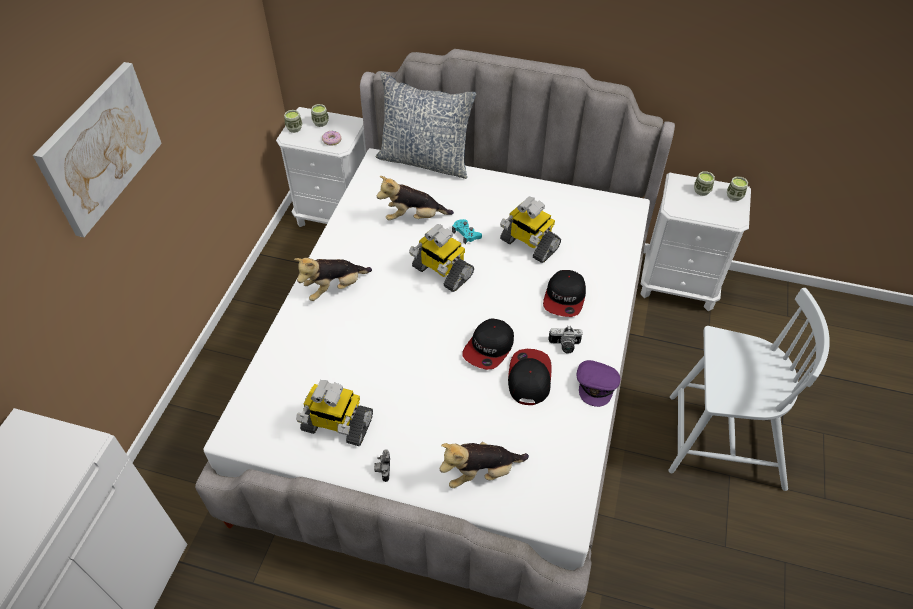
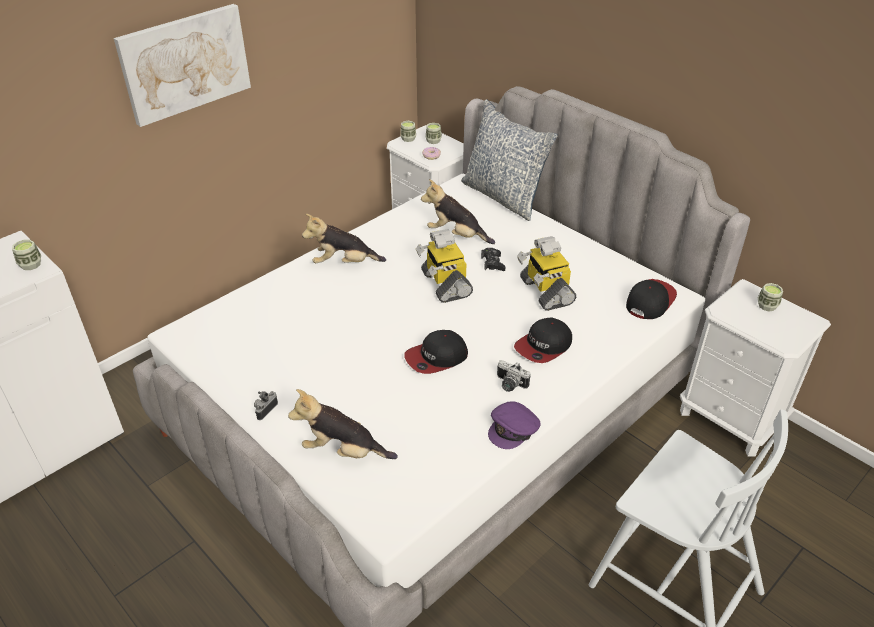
camera: 30 degrees right, 10 degrees down
toy robot [296,380,373,446] -> none
turquoise game controller [452,219,482,244] -> black game controller [481,248,506,271]
cap [508,349,552,405] -> cap moved to [626,279,677,319]
cup [727,176,748,201] -> cup moved to [12,240,41,270]

